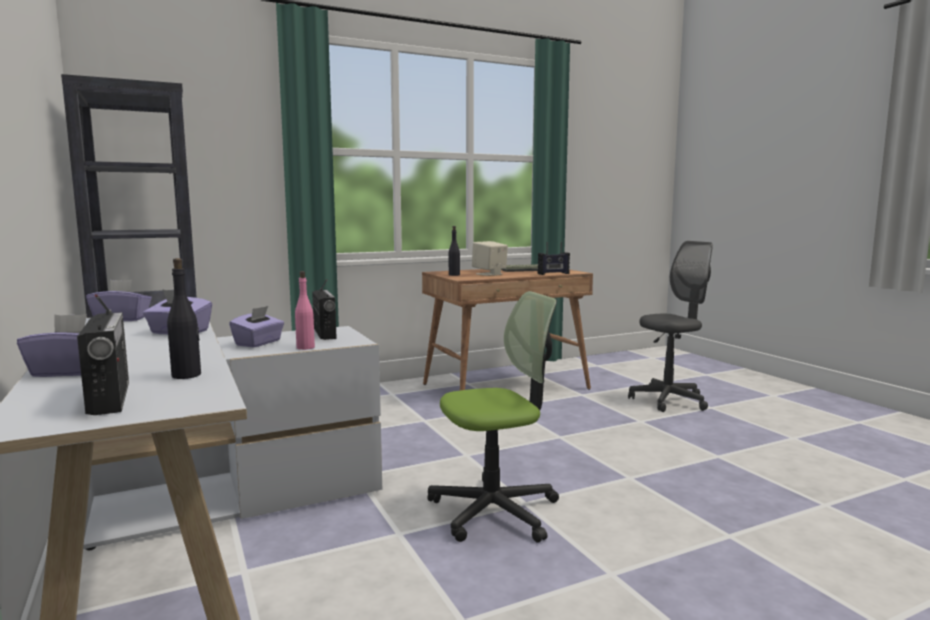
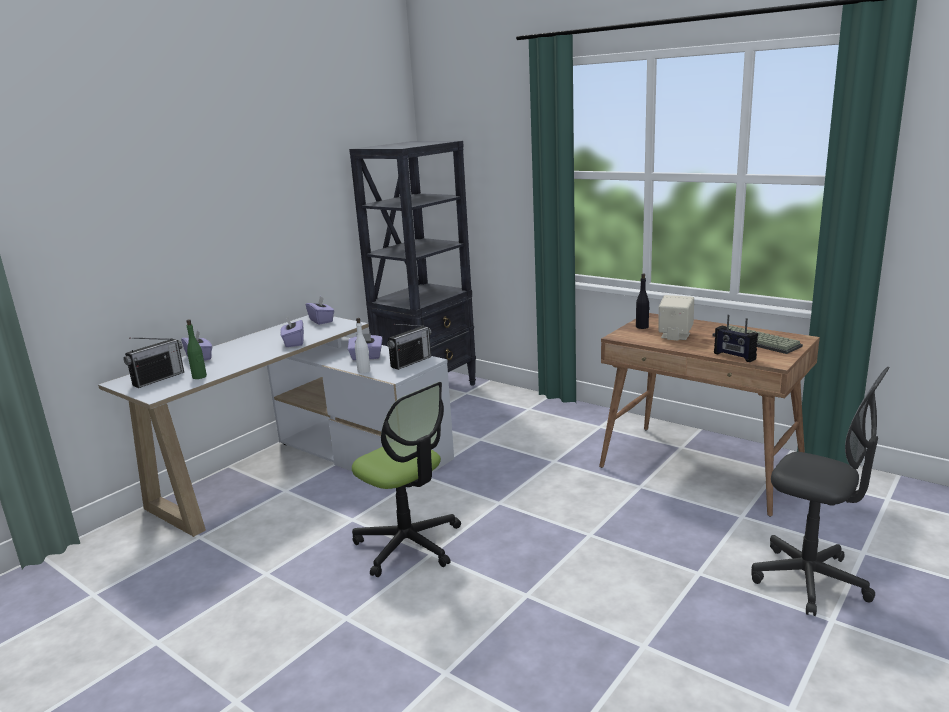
camera: 65 degrees right, 10 degrees up
black bottle [167,258,201,379] -> green bottle [186,319,207,379]
pink bottle [295,271,315,350] -> white bottle [355,318,370,373]

